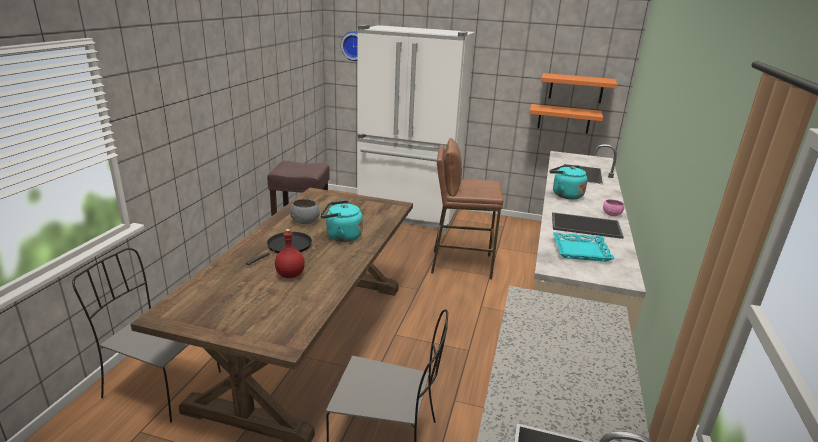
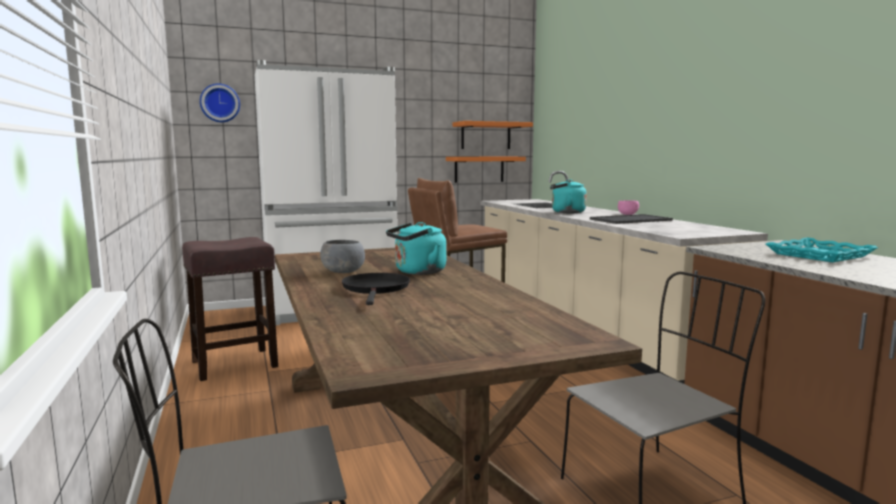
camera: 35 degrees left, 15 degrees down
red bottle [275,229,305,278] -> none
turquoise tray [553,232,615,262] -> turquoise tray moved to [766,237,878,262]

